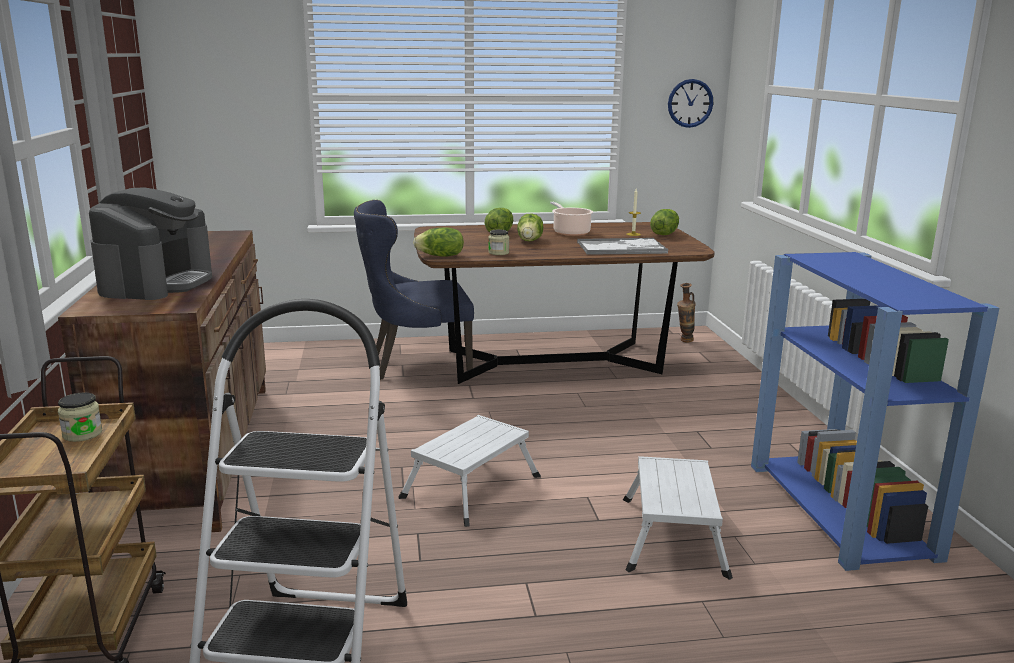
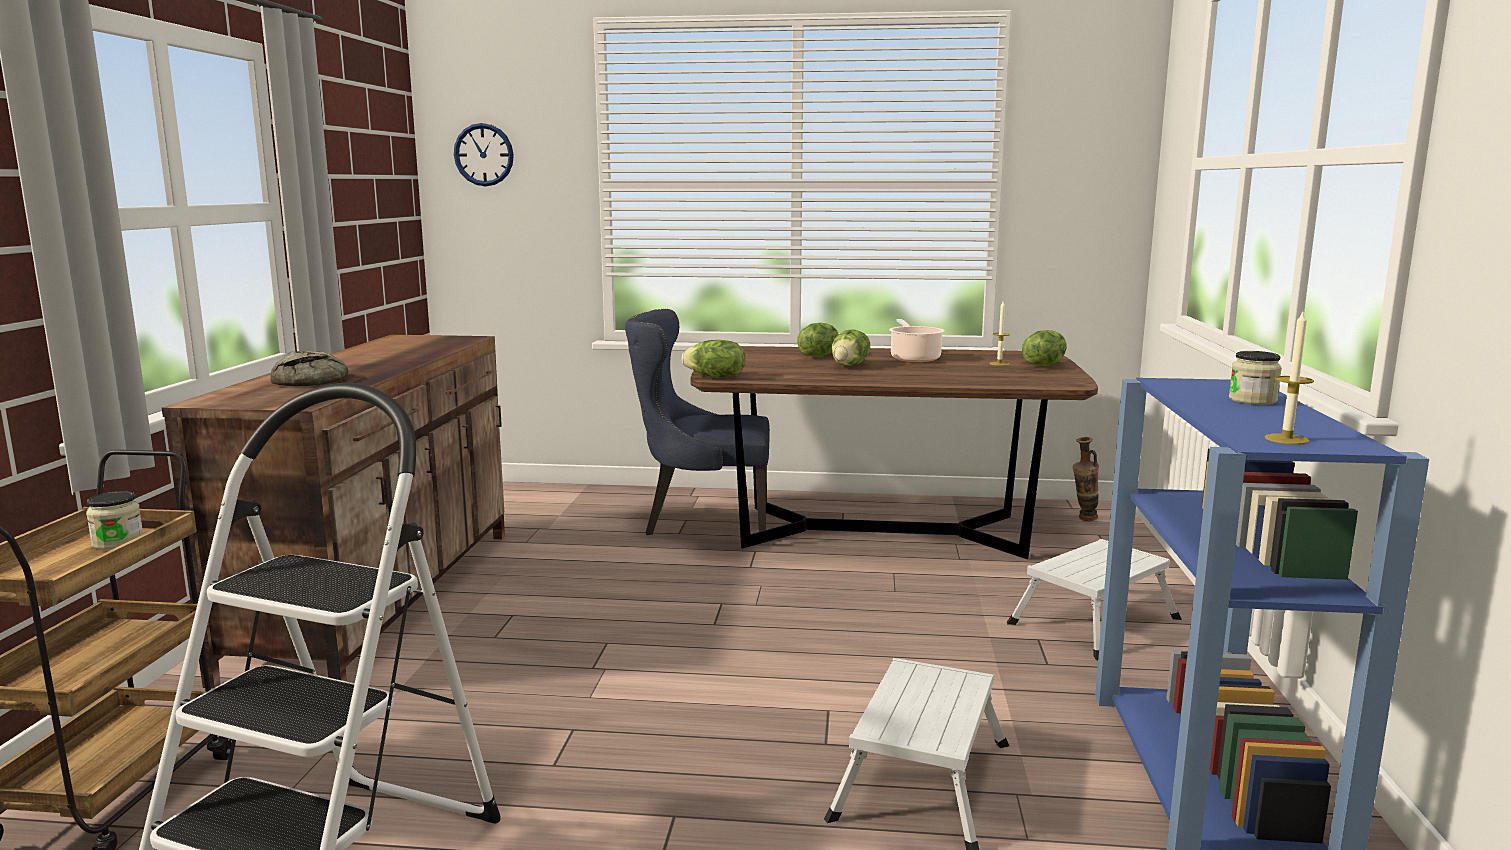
camera: 15 degrees right, 5 degrees down
coffee machine [89,187,212,300] -> bread [270,351,349,386]
white step ladder [399,415,541,527] -> white step ladder moved to [1007,539,1182,660]
jar [488,230,509,255] -> jar moved to [1229,351,1282,405]
tray [577,238,668,255] -> none
wall clock [668,79,713,128] -> wall clock moved to [454,123,514,186]
none -> candle [1265,312,1314,445]

